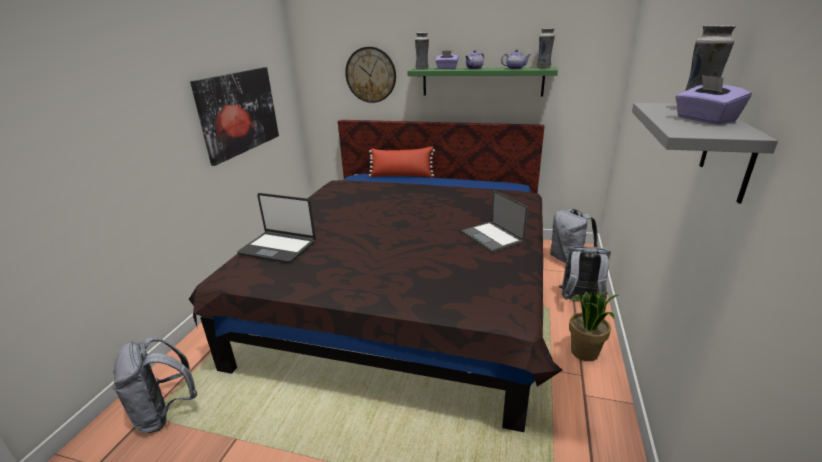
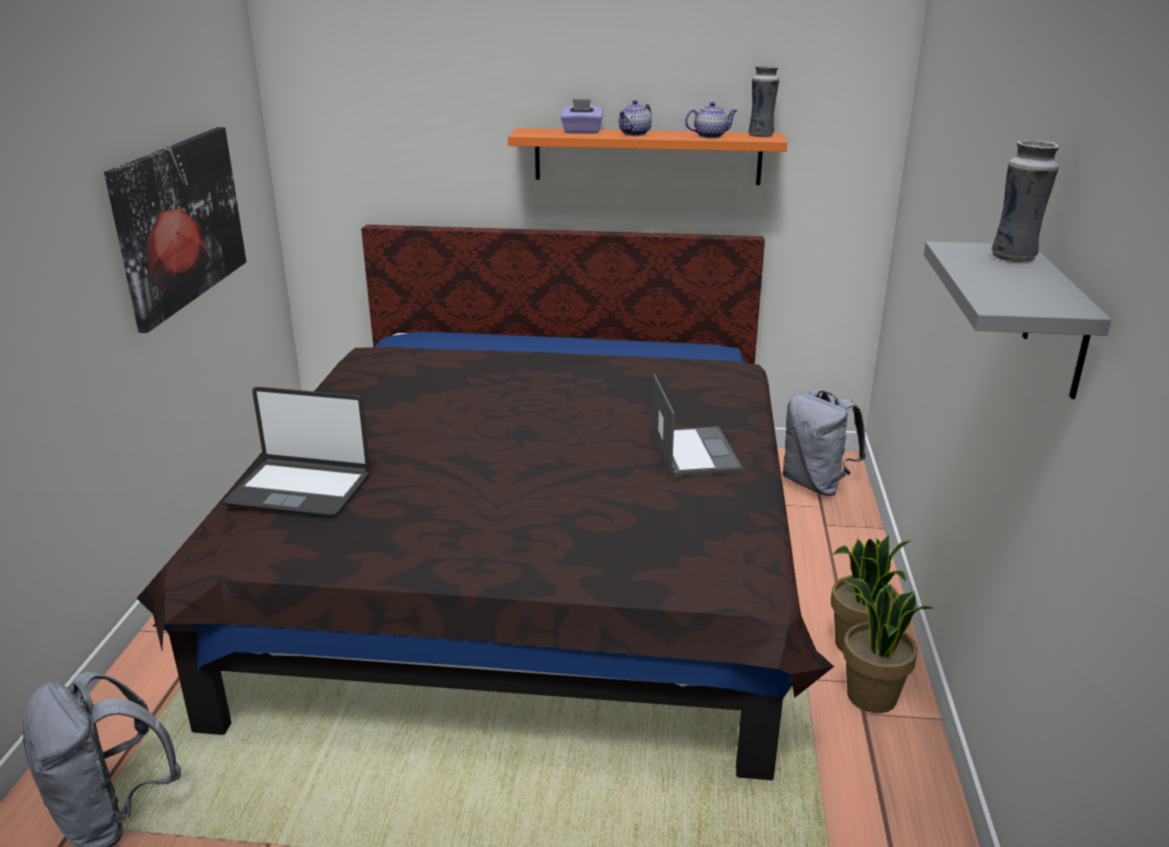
camera: 10 degrees left, 0 degrees up
wall clock [345,47,396,103] -> none
red pillow [369,146,435,177] -> none
green shelf [407,67,558,97] -> orange shelf [508,128,787,185]
vase [415,32,429,70] -> none
laptop [461,190,528,253] -> laptop turned 150 degrees counterclockwise [651,374,743,477]
grey backpack [559,246,611,303] -> none
purple tissue box [675,75,752,125] -> none
none -> potted plant [843,578,933,713]

